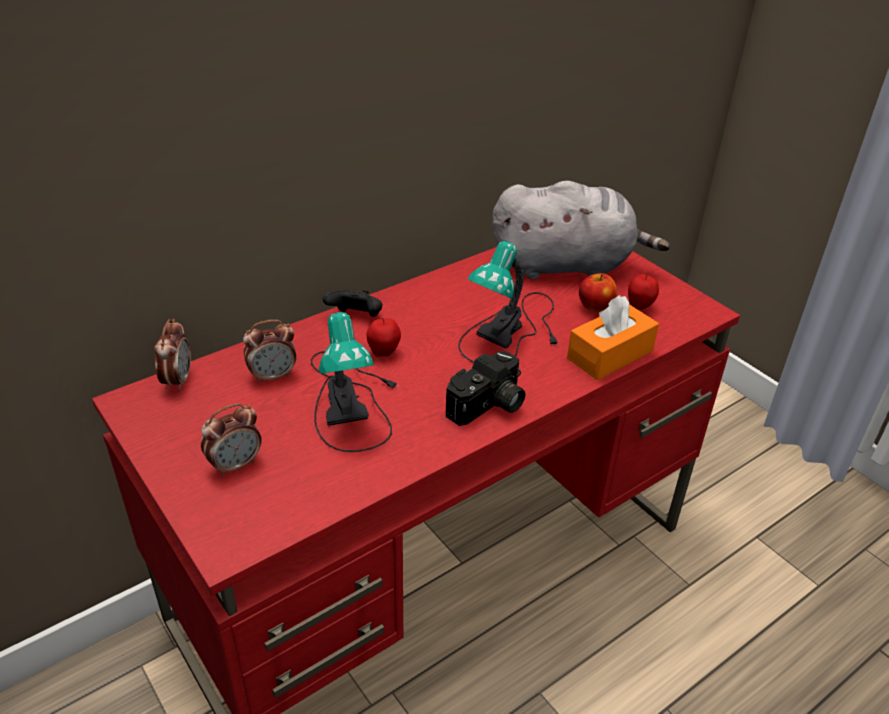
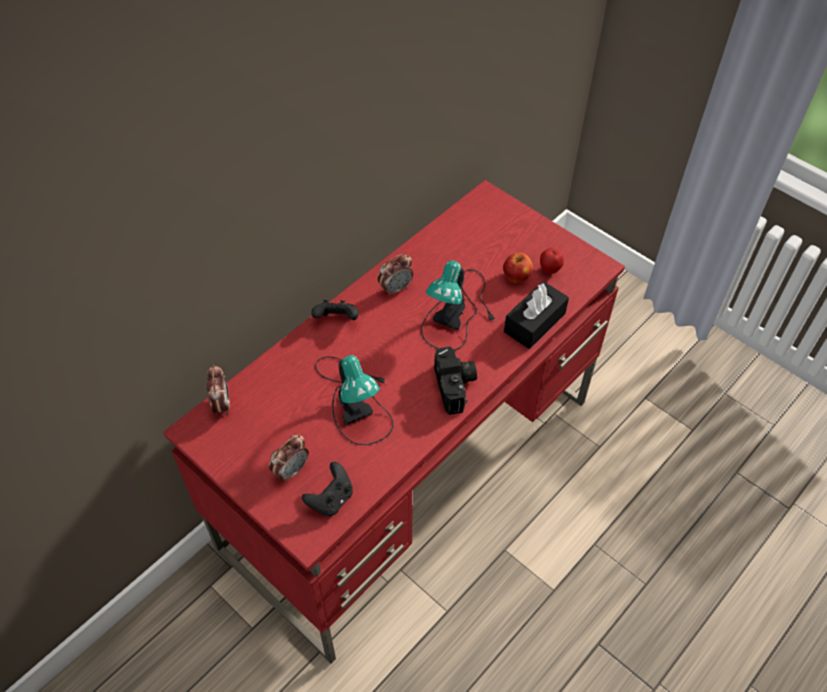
camera: 10 degrees left, 15 degrees up
alarm clock [243,320,296,384] -> alarm clock moved to [378,254,413,297]
apple [367,317,401,356] -> none
camera [446,351,525,426] -> camera turned 45 degrees counterclockwise [434,346,477,415]
grey plush toy [492,181,670,279] -> none
orange tissue box [567,295,659,380] -> black tissue box [504,281,569,349]
none -> black game controller [302,462,353,516]

